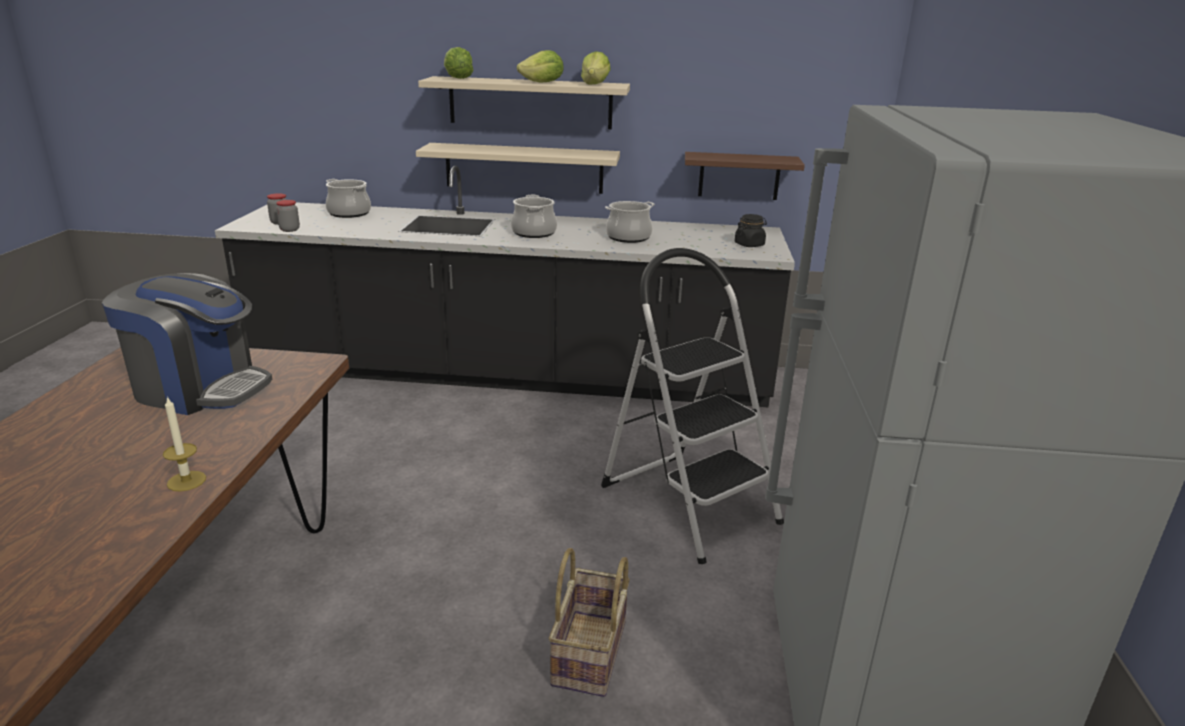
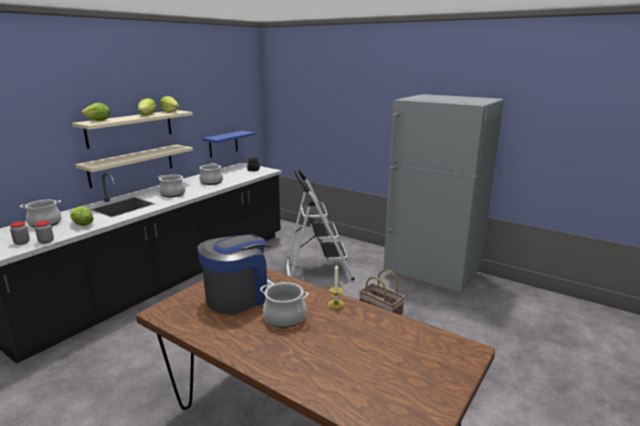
camera: 60 degrees left, 5 degrees down
brown shelf [685,152,805,200] -> blue shelf [203,131,255,158]
none -> lettuce [70,207,94,226]
none -> cooking pot [260,282,309,328]

